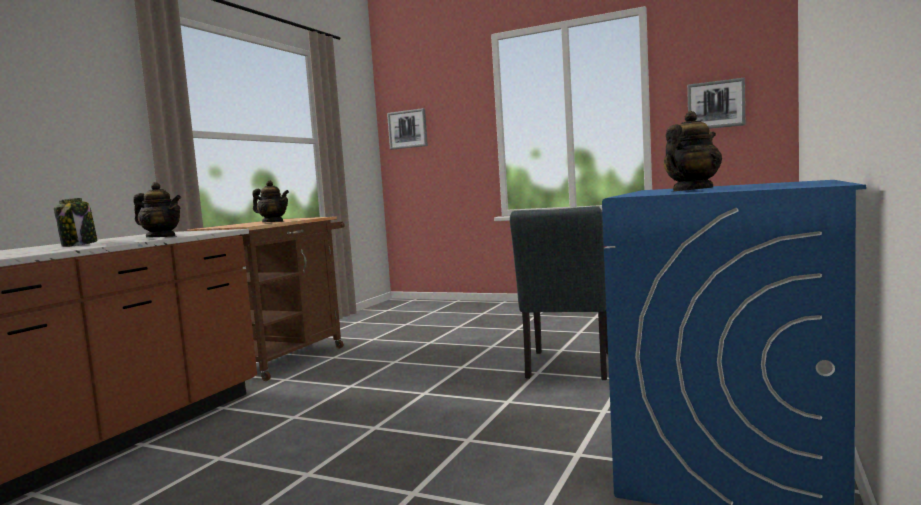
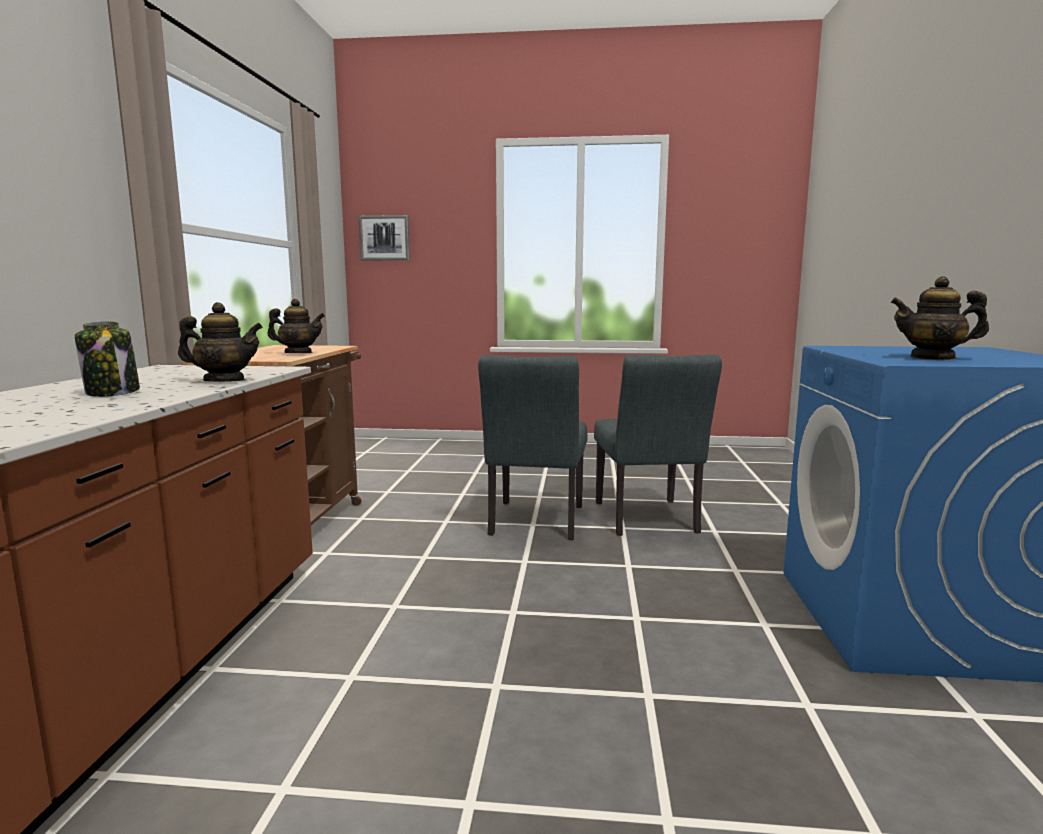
camera: 20 degrees left, 5 degrees up
teapot [664,111,722,192] -> teapot turned 105 degrees counterclockwise [891,276,989,360]
picture [687,77,746,129] -> none
none -> grey chair [478,355,588,540]

